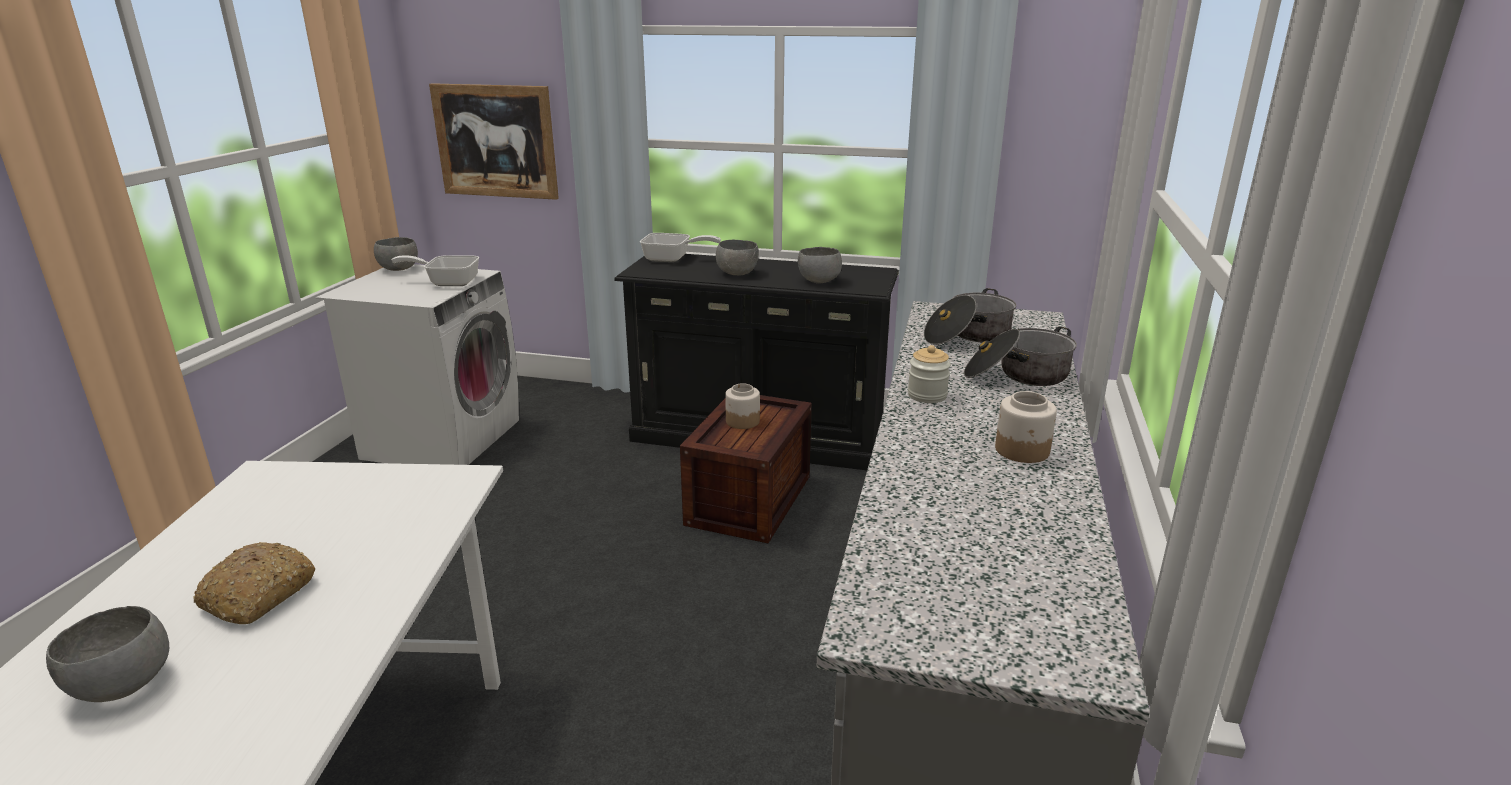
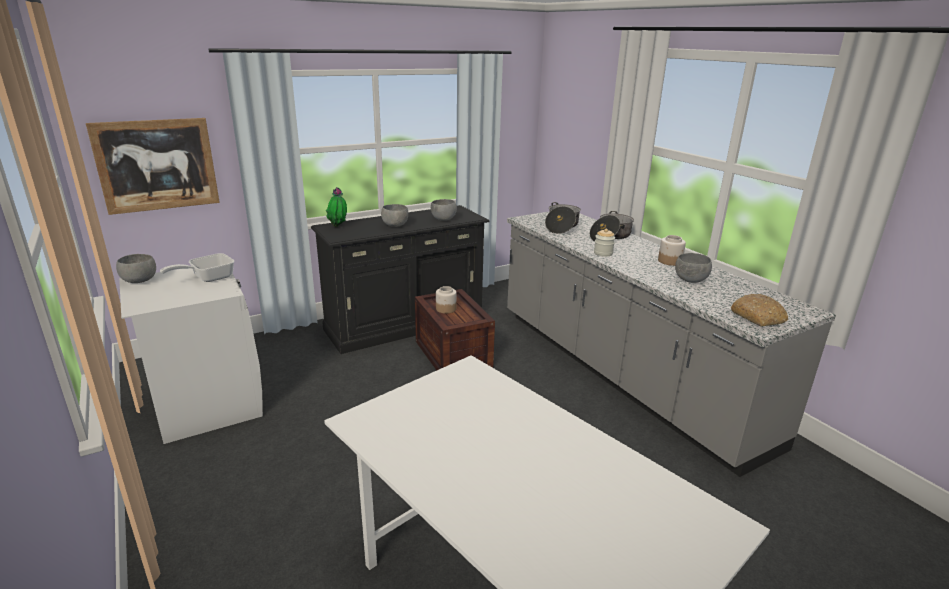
camera: 45 degrees left, 0 degrees up
grey bowl [46,606,169,702] -> grey bowl moved to [675,253,712,283]
bread [193,542,315,624] -> bread moved to [731,294,788,327]
frying pan [640,233,721,262] -> potted plant [326,187,347,227]

